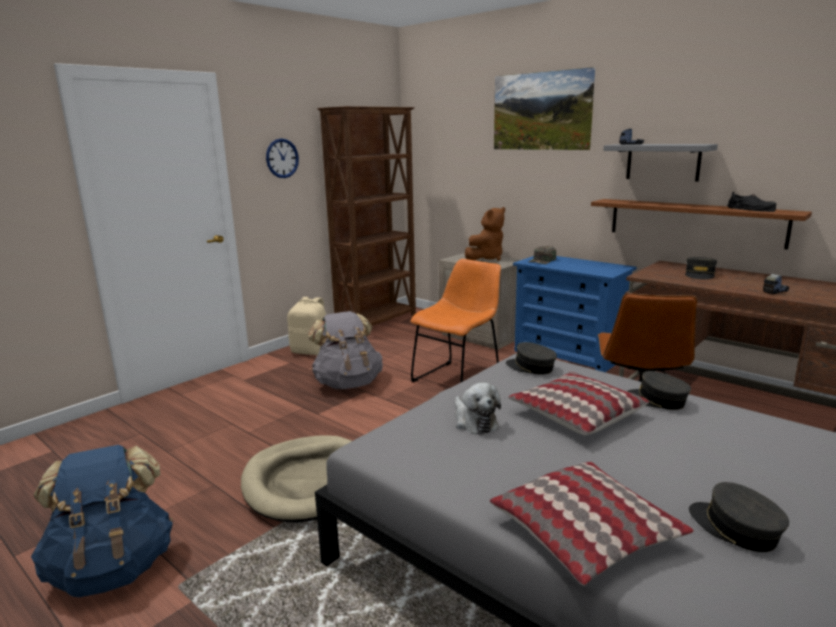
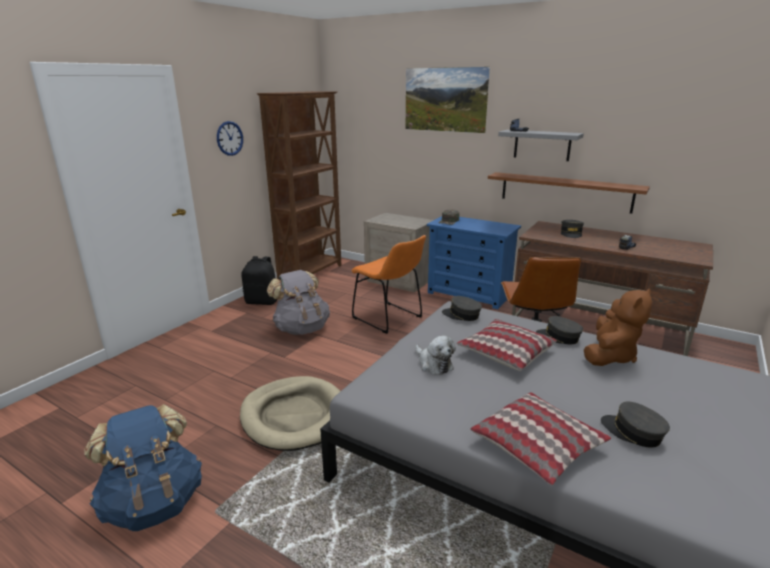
camera: 10 degrees left, 5 degrees up
beige backpack [287,297,326,355] -> black backpack [241,256,277,305]
orange chair [411,259,501,383] -> orange chair turned 105 degrees clockwise [352,235,426,334]
brown plush toy [465,207,505,261] -> brown plush toy moved to [584,288,653,366]
black shoe [728,192,776,212] -> none

